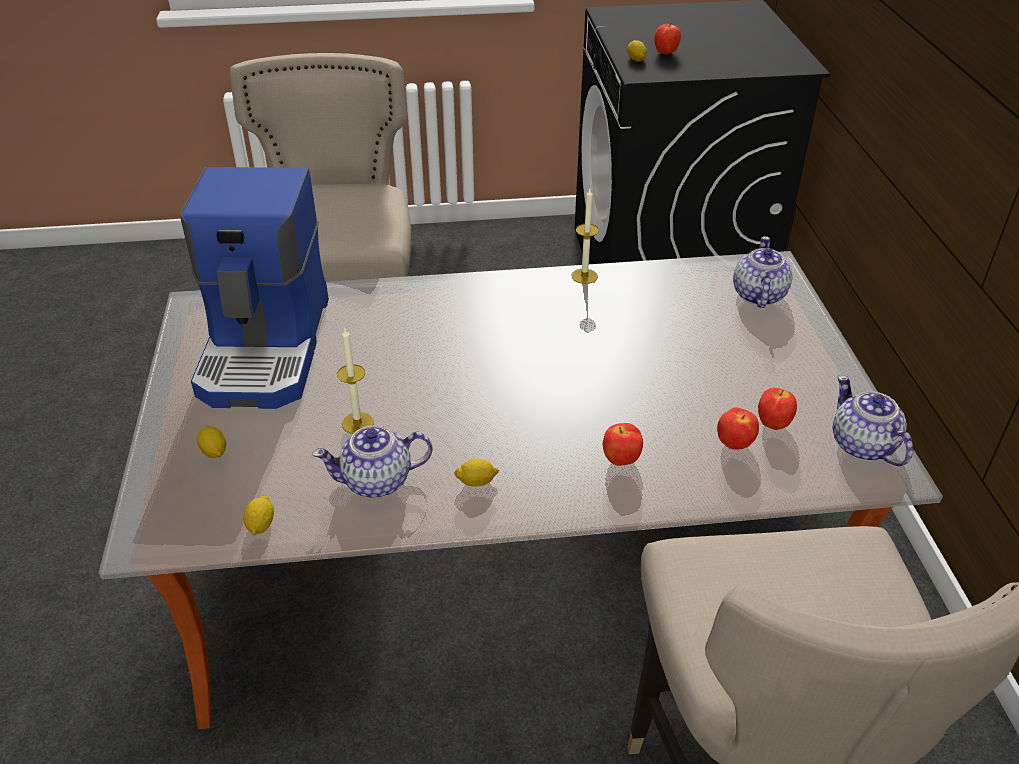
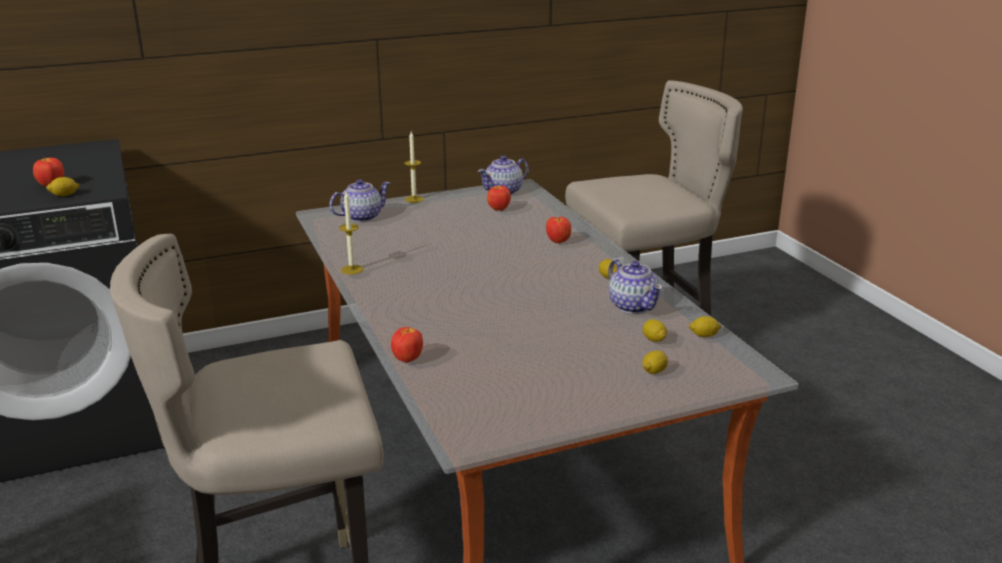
camera: 105 degrees left, 15 degrees down
coffee machine [180,167,329,409] -> none
candle [337,329,374,434] -> candle moved to [405,132,424,203]
apple [717,407,759,450] -> apple moved to [391,327,423,363]
teapot [733,236,793,308] -> teapot turned 150 degrees clockwise [329,179,390,222]
none -> lemon [643,320,667,342]

